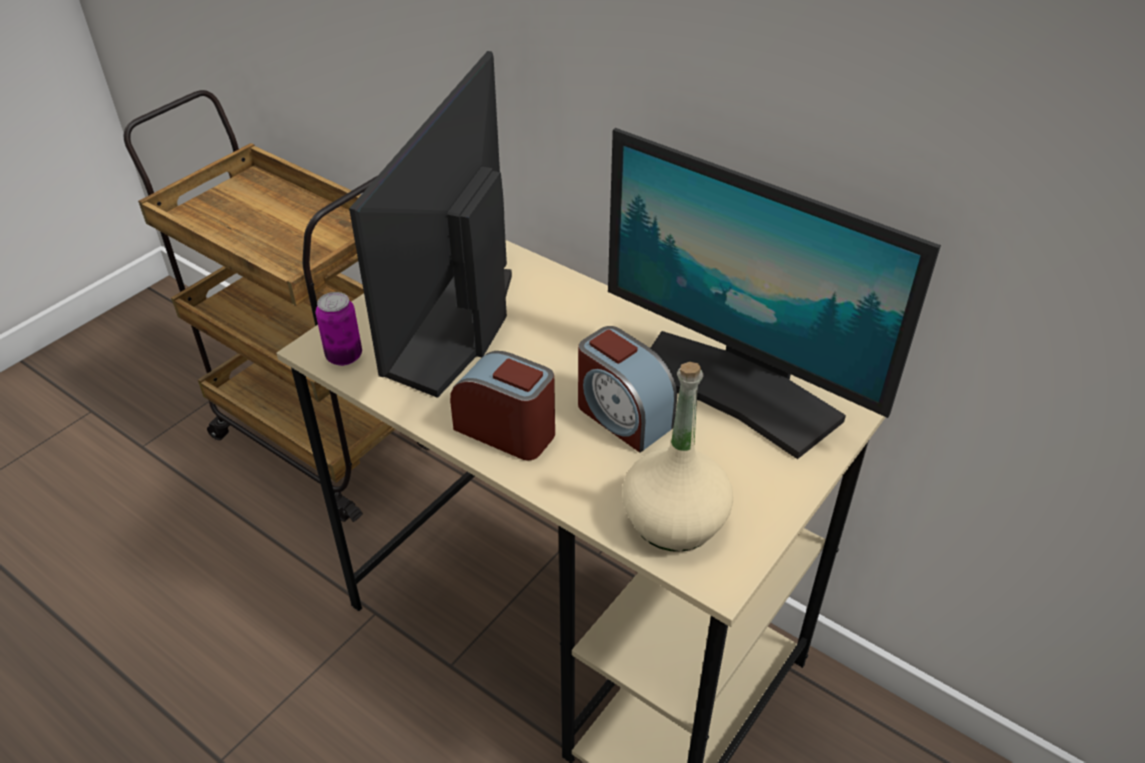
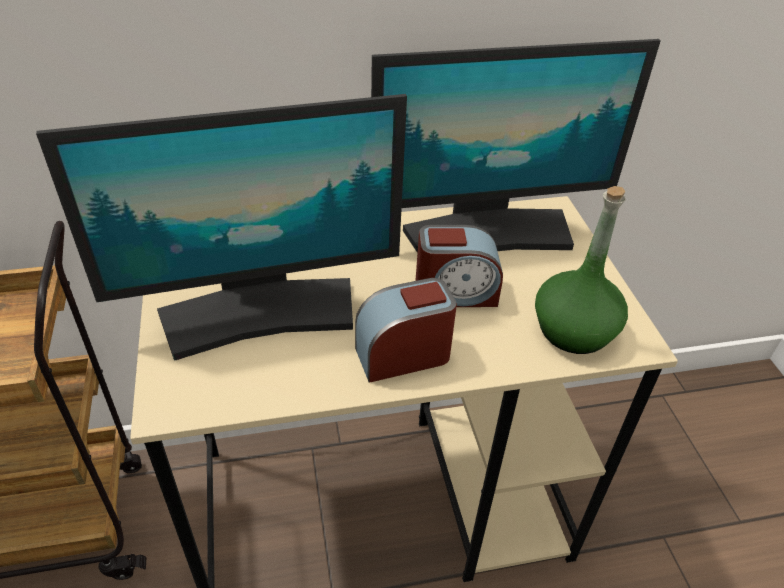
camera: 50 degrees left, 0 degrees up
can [315,292,362,366] -> none
monitor [349,51,512,398] -> monitor turned 75 degrees counterclockwise [36,94,407,361]
beige bottle [622,362,733,552] -> green bottle [535,186,628,354]

